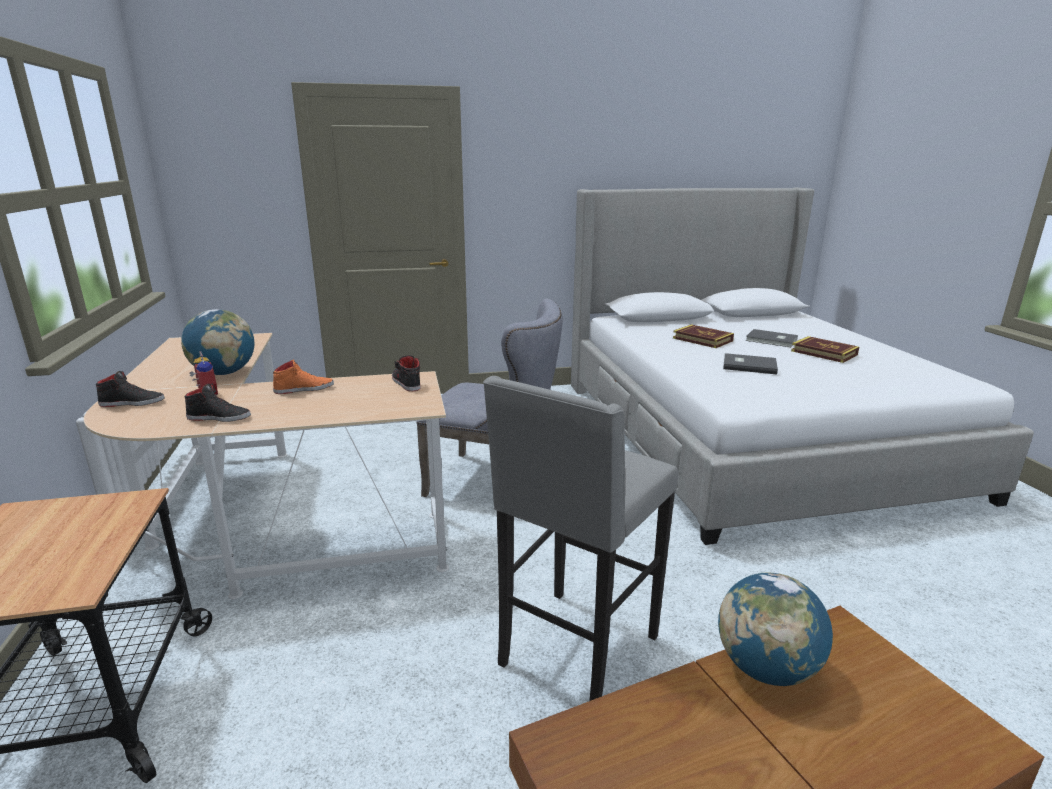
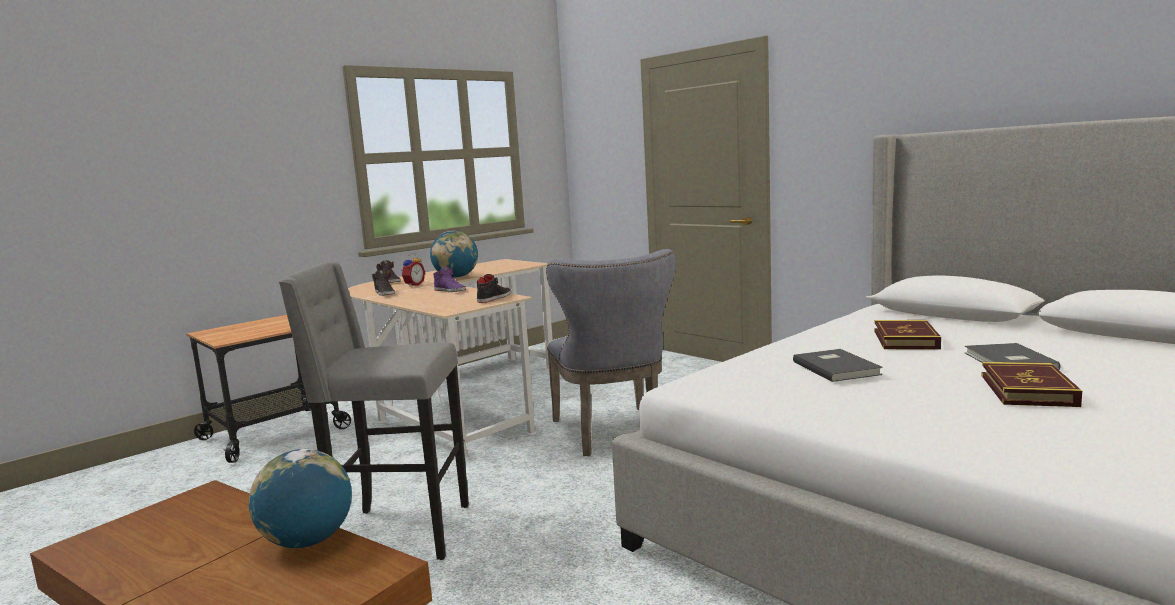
camera: 60 degrees right, 10 degrees down
orange shoe [273,359,334,394] -> purple shoe [433,267,466,292]

